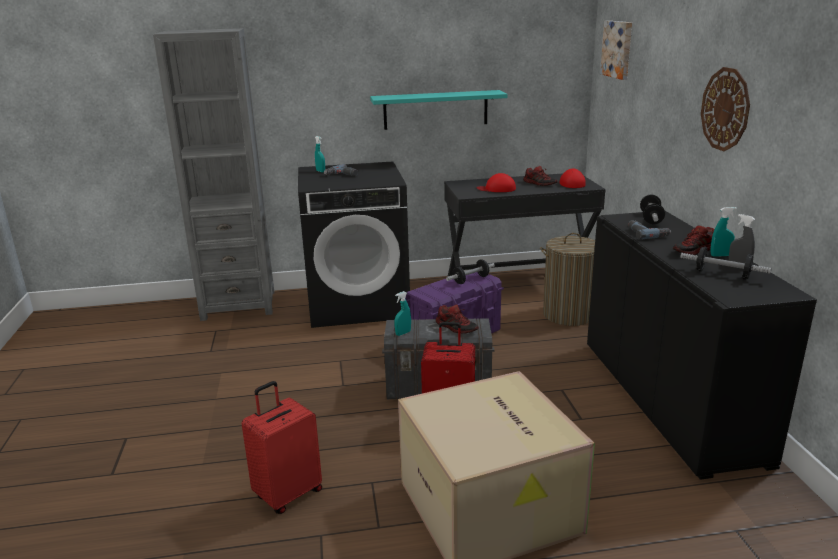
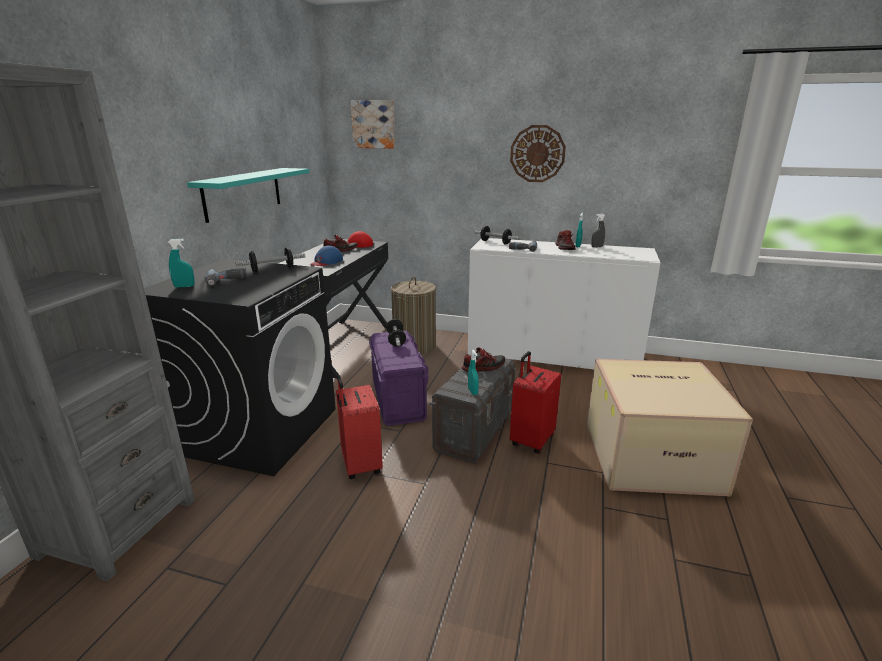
camera: 65 degrees left, 0 degrees up
red suitcase [242,381,322,514] -> red suitcase moved to [336,375,383,479]
red cap [476,173,516,192] -> blue cap [310,245,343,266]
black cabinet [587,211,817,480] -> white cabinet [468,238,660,369]
dumbbell [680,246,771,280] -> dumbbell moved to [235,247,306,273]

